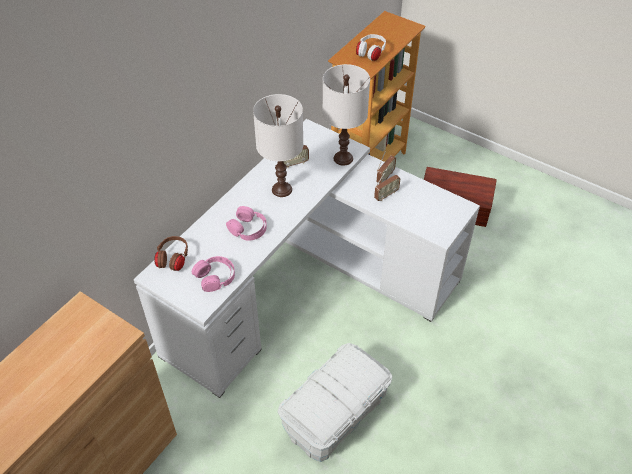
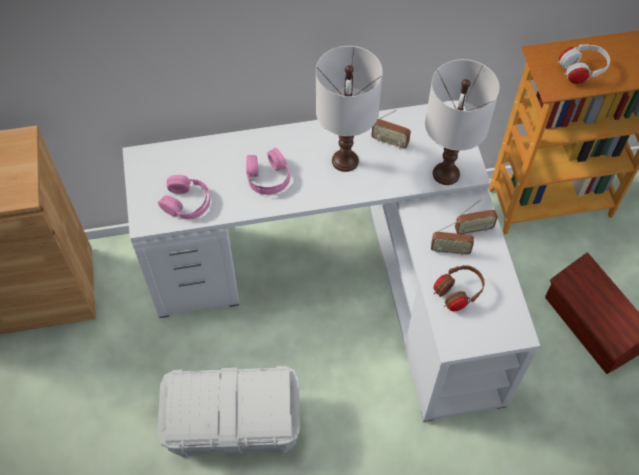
camera: 45 degrees right, 10 degrees up
brown headphones [154,236,188,271] -> brown headphones moved to [433,265,485,311]

